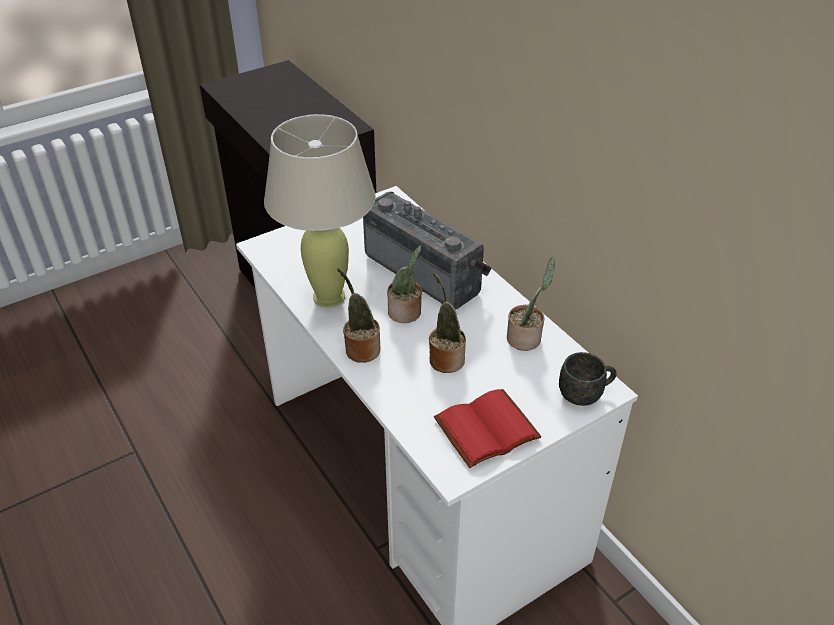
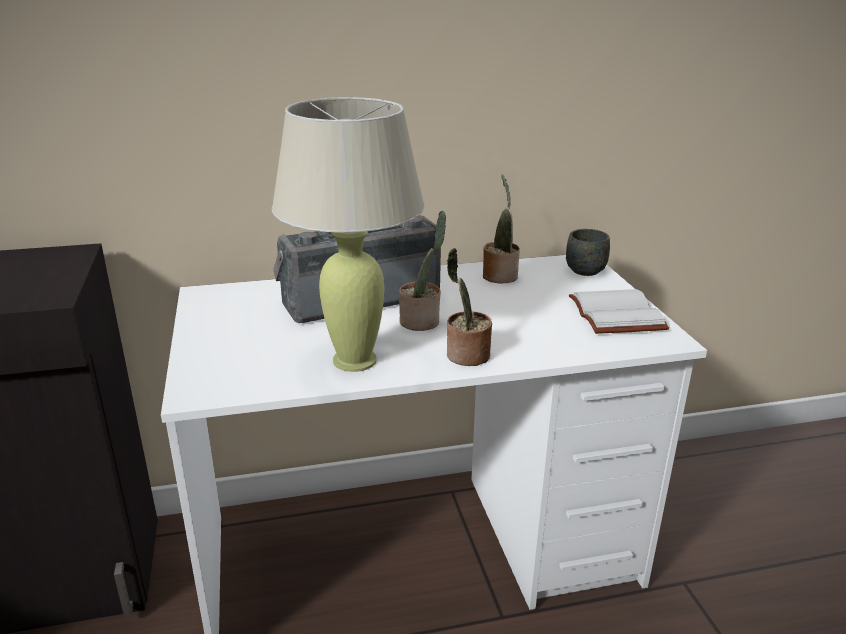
camera: 70 degrees left, 15 degrees down
potted plant [429,273,466,373] -> none
red book [434,389,542,468] -> white book [569,289,669,334]

